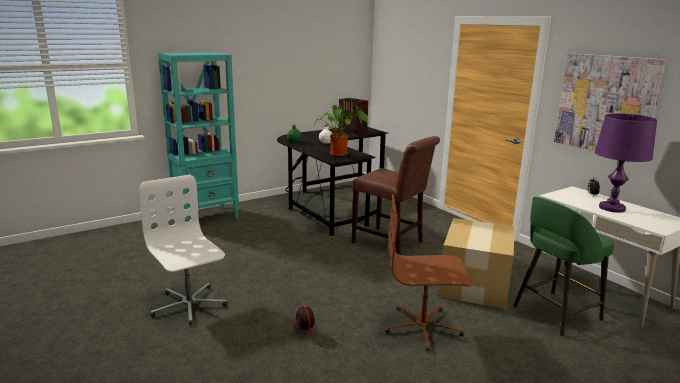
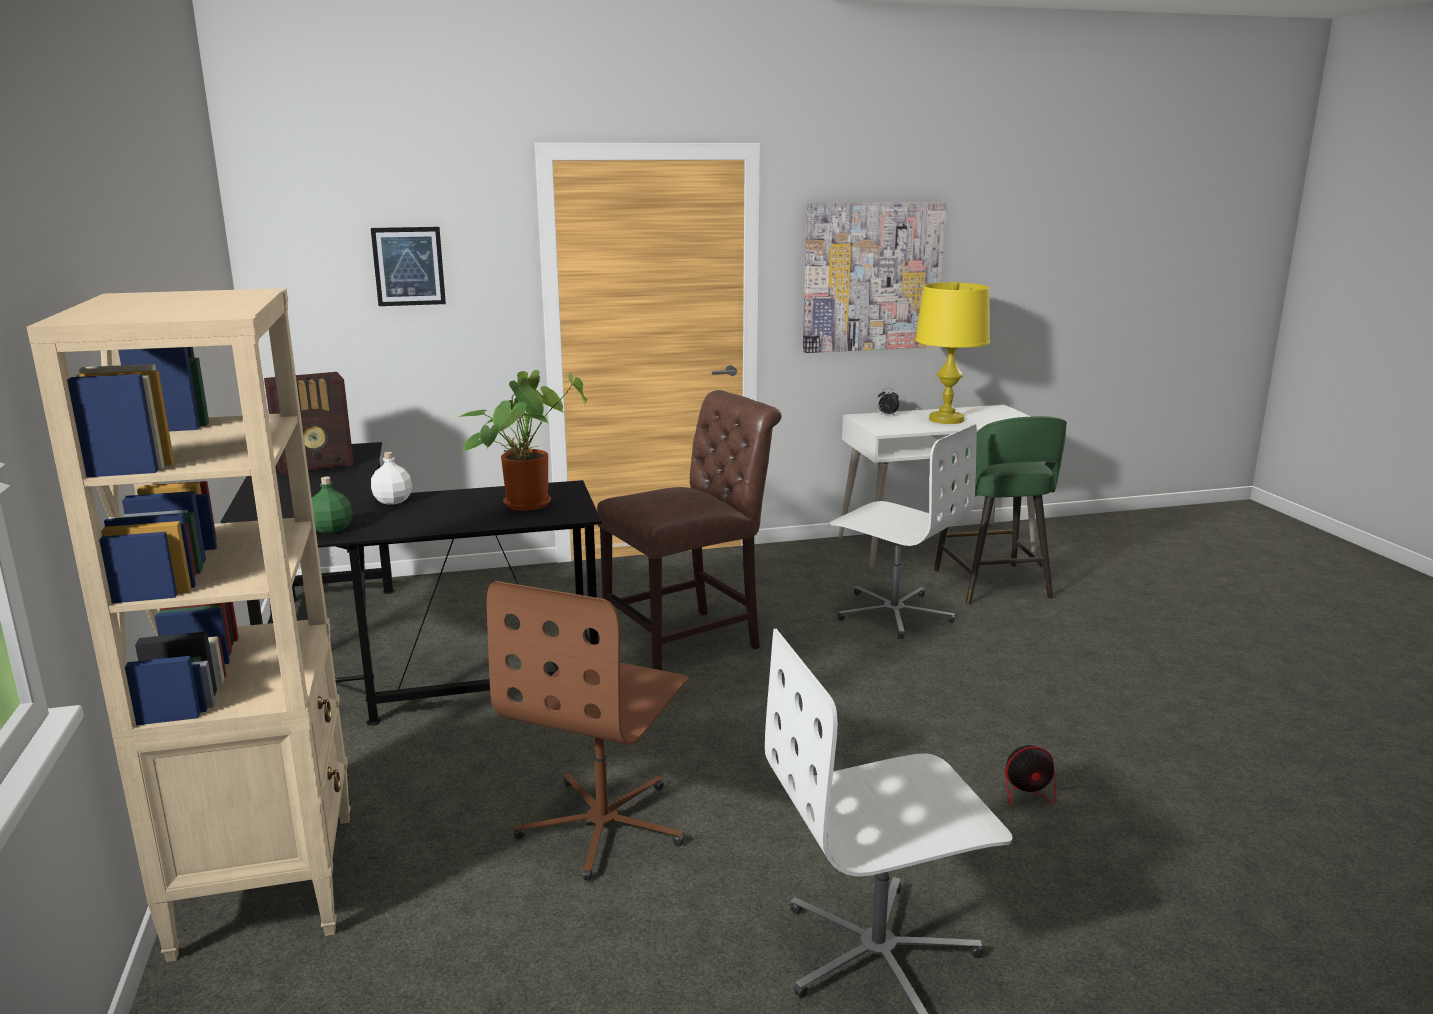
camera: 70 degrees left, 0 degrees up
turquoise bookcase [158,52,239,222] -> beige bookcase [27,288,351,962]
brown office chair [385,194,472,351] -> brown office chair moved to [487,581,689,881]
cardboard box [439,218,515,309] -> white office chair [830,424,977,639]
purple table lamp [595,114,657,213] -> yellow table lamp [915,281,990,424]
none -> picture [371,227,446,306]

